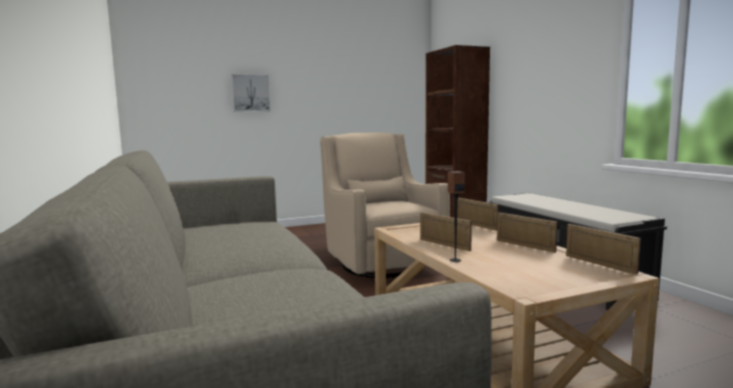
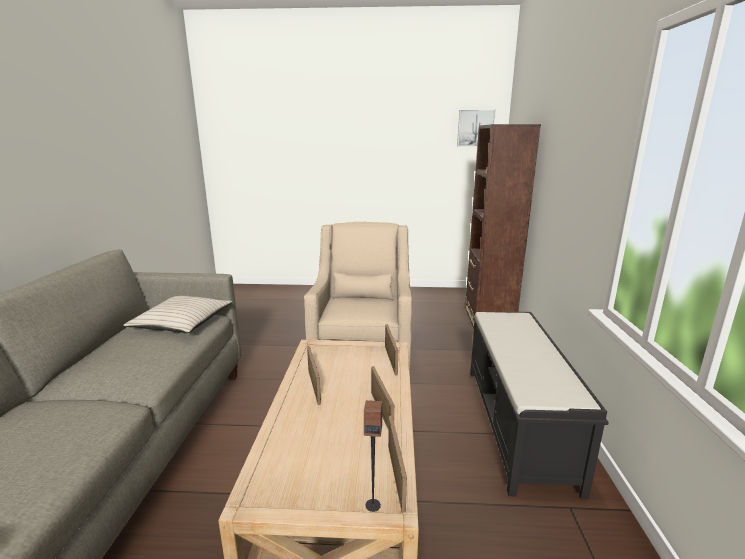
camera: 25 degrees right, 10 degrees up
picture [231,74,271,111] -> picture moved to [457,110,496,147]
speaker [448,171,465,262] -> speaker moved to [364,400,382,512]
none -> beige pillow [123,296,233,333]

